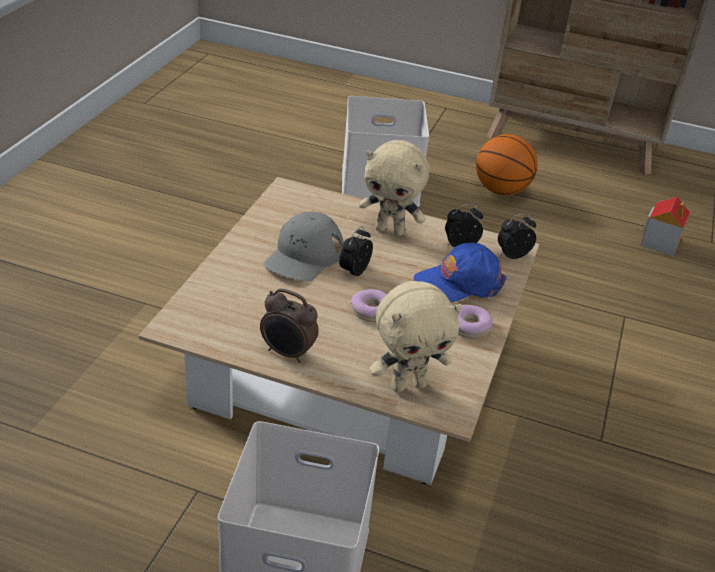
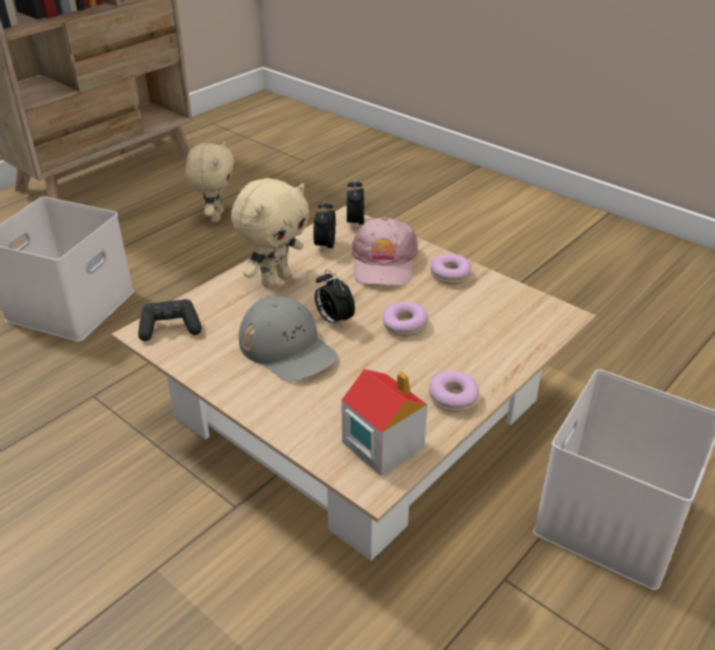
camera: 65 degrees left, 0 degrees up
alarm clock [260,288,319,363] -> donut [429,371,479,412]
beige plush toy [369,281,462,392] -> beige plush toy moved to [185,141,234,222]
blue cap [414,243,507,303] -> pink cap [352,217,418,286]
basketball [476,134,537,195] -> none
toy house [640,197,690,256] -> toy house moved to [341,369,428,476]
none -> black game controller [138,299,202,341]

